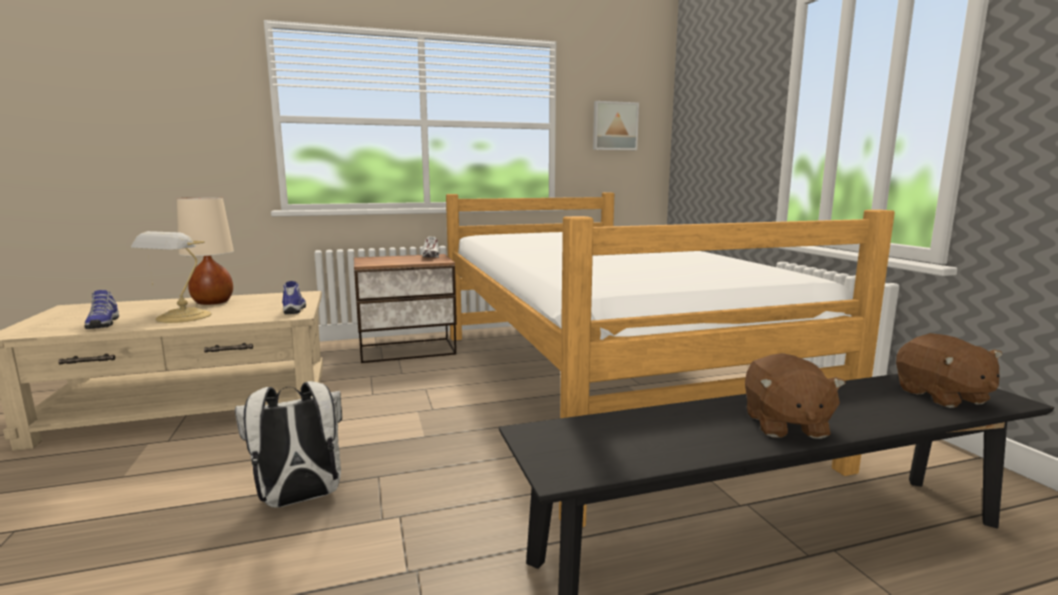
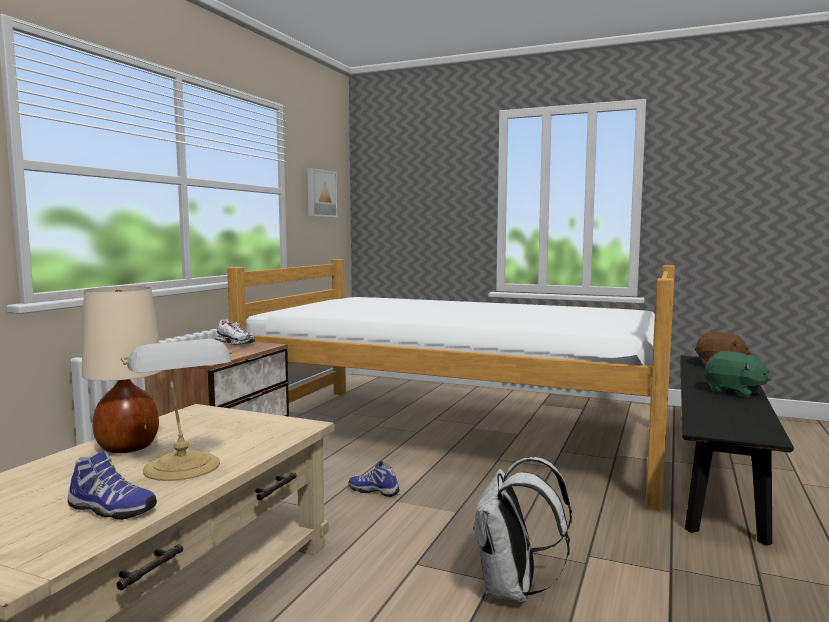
camera: 50 degrees left, 5 degrees down
shoe [282,281,306,314] -> shoe moved to [349,461,400,497]
brown plush toy [745,353,846,439] -> green plush toy [705,351,771,397]

